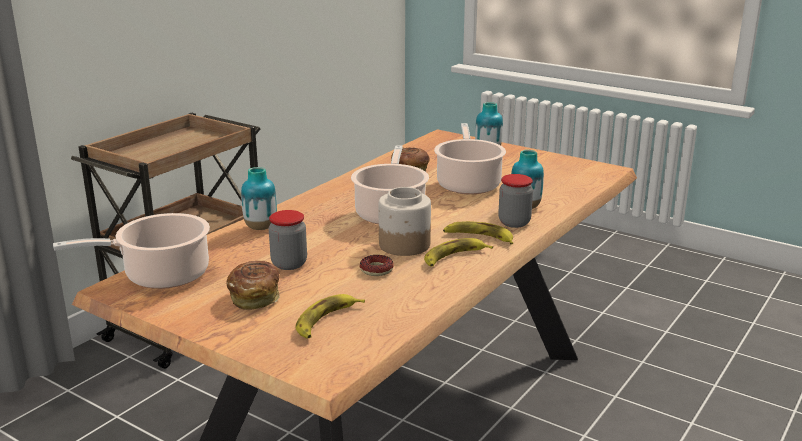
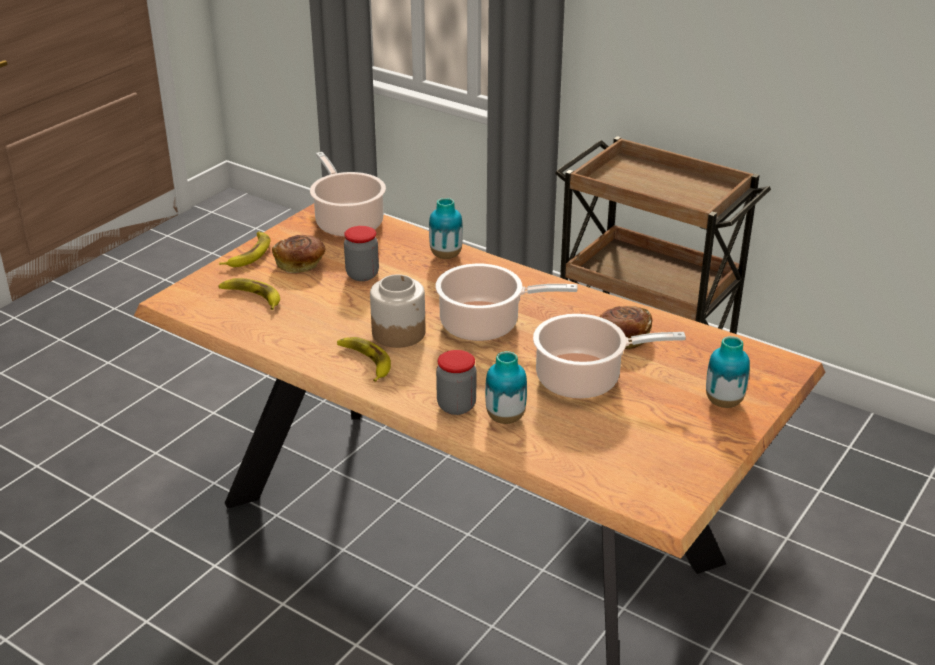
camera: 90 degrees right, 10 degrees up
donut [360,255,394,276] -> none
banana [443,221,513,245] -> banana moved to [219,232,271,267]

